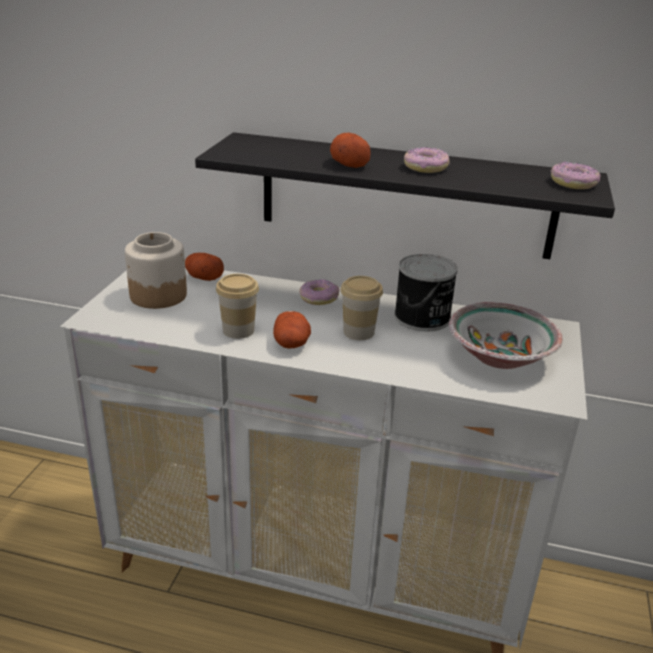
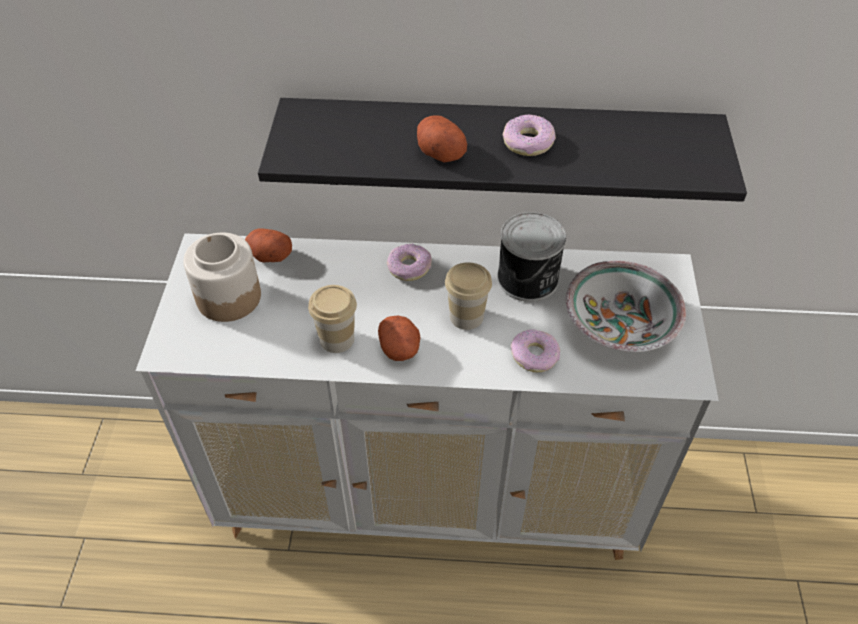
camera: 10 degrees left, 20 degrees up
donut [550,162,600,189] -> donut moved to [511,329,560,372]

